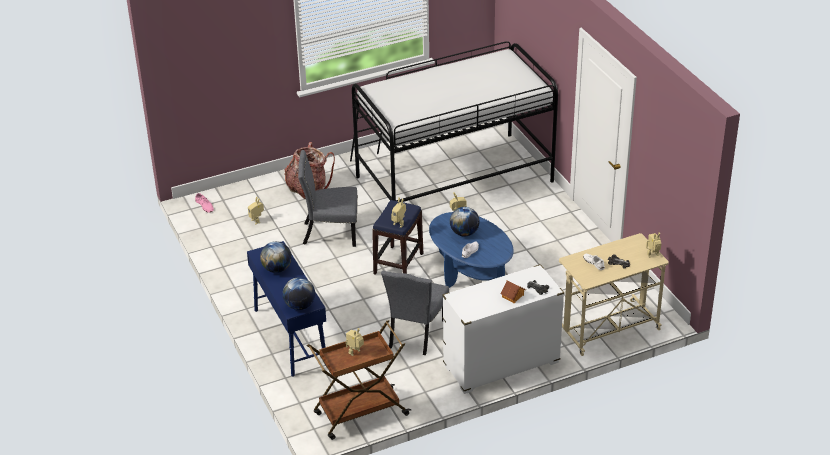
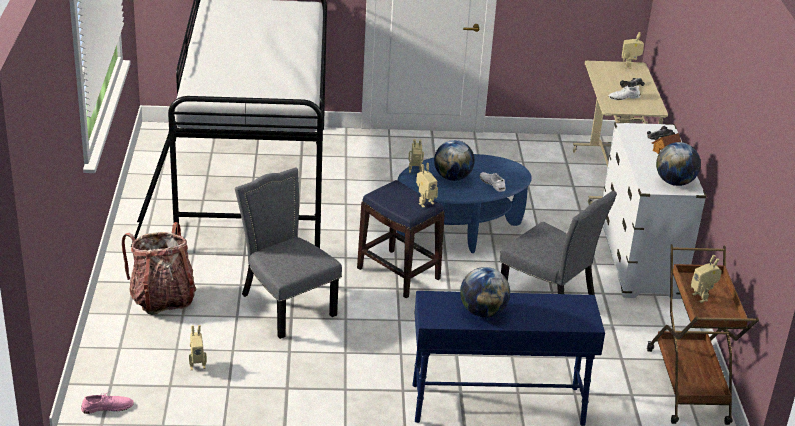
camera: 70 degrees left, 5 degrees down
globe [283,277,315,310] -> globe moved to [656,142,701,186]
grey chair [298,150,358,247] -> grey chair turned 120 degrees clockwise [235,167,342,339]

